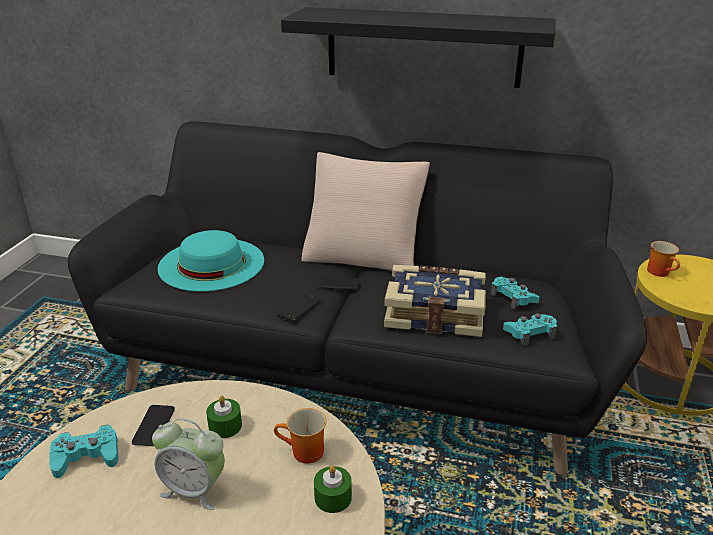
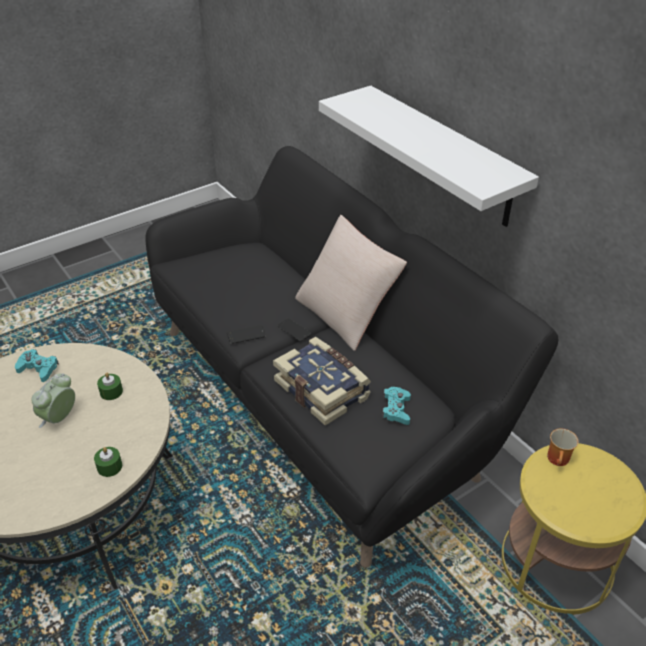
camera: 40 degrees right, 10 degrees up
phone [132,405,175,446] -> none
alarm clock [152,418,225,510] -> alarm clock turned 60 degrees clockwise [31,373,75,428]
turquoise hat [158,230,264,292] -> none
mug [274,408,326,464] -> none
black shelf [281,7,556,88] -> white shelf [319,86,539,227]
turquoise game controller [503,313,557,346] -> none

